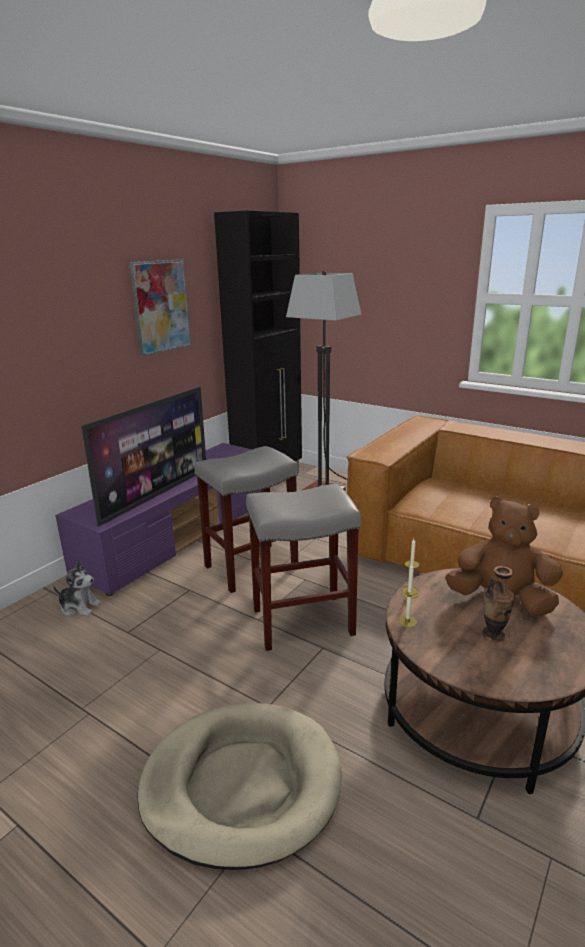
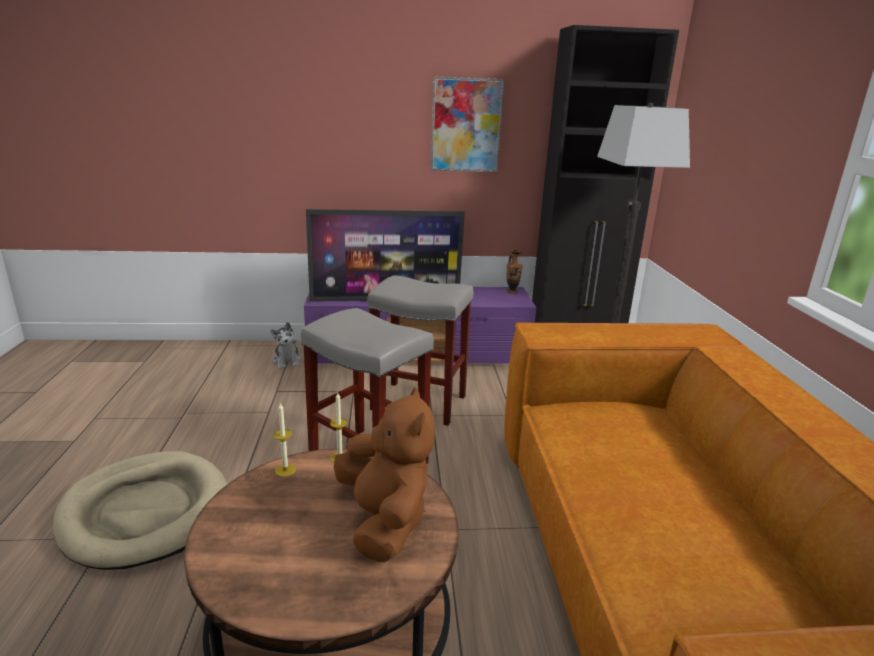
camera: 50 degrees right, 0 degrees up
vase [482,566,515,642] -> vase moved to [506,249,523,294]

